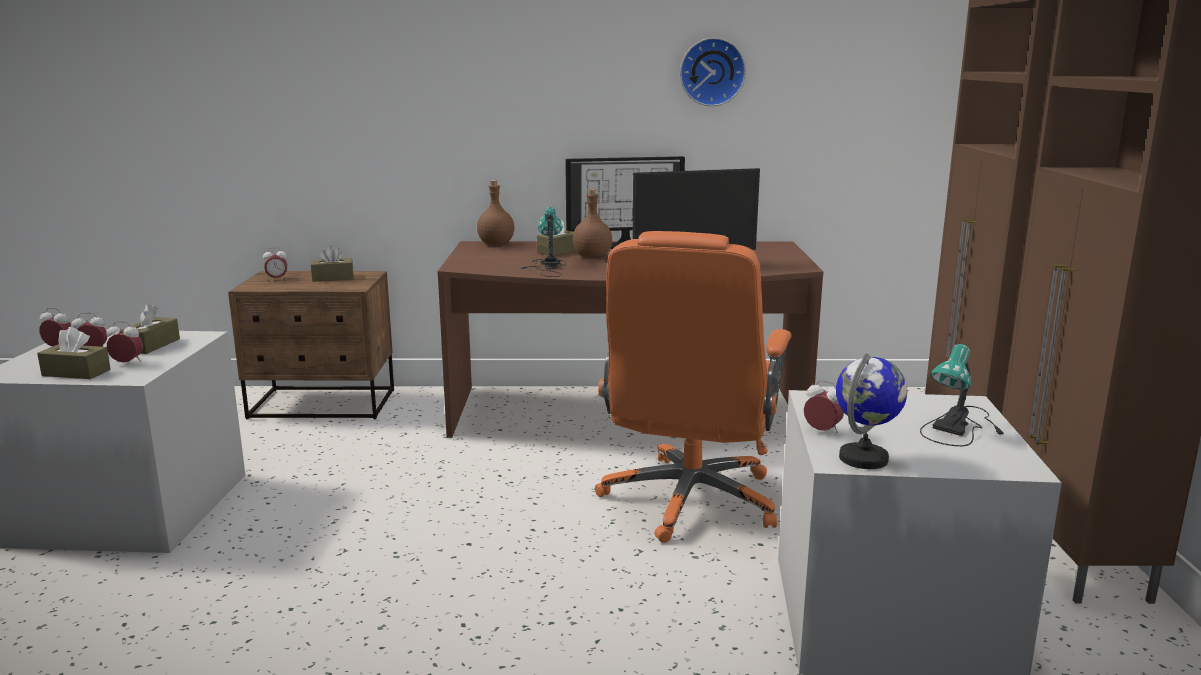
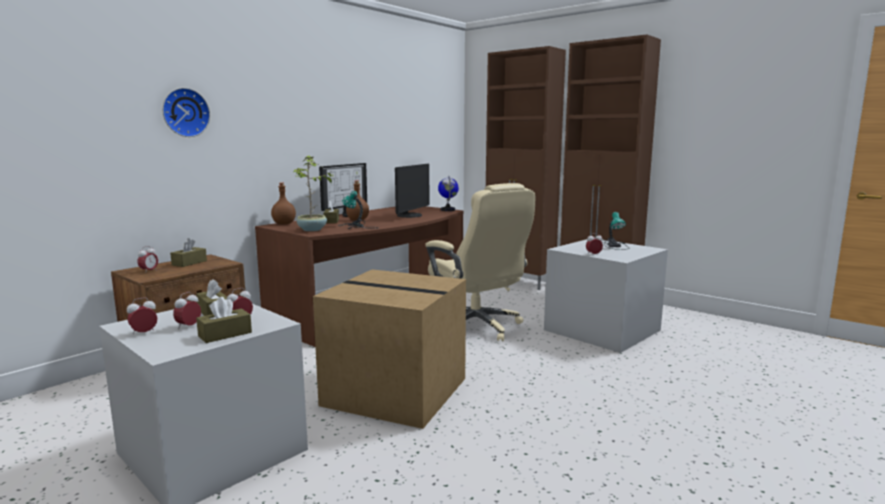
camera: 50 degrees left, 5 degrees down
orange office chair [595,231,792,543] -> beige office chair [425,183,535,341]
wall clock [680,38,746,106] -> wall clock moved to [162,88,210,137]
globe [836,353,907,469] -> globe moved to [438,175,459,211]
none -> potted plant [294,156,332,231]
none -> cardboard box [313,269,466,429]

